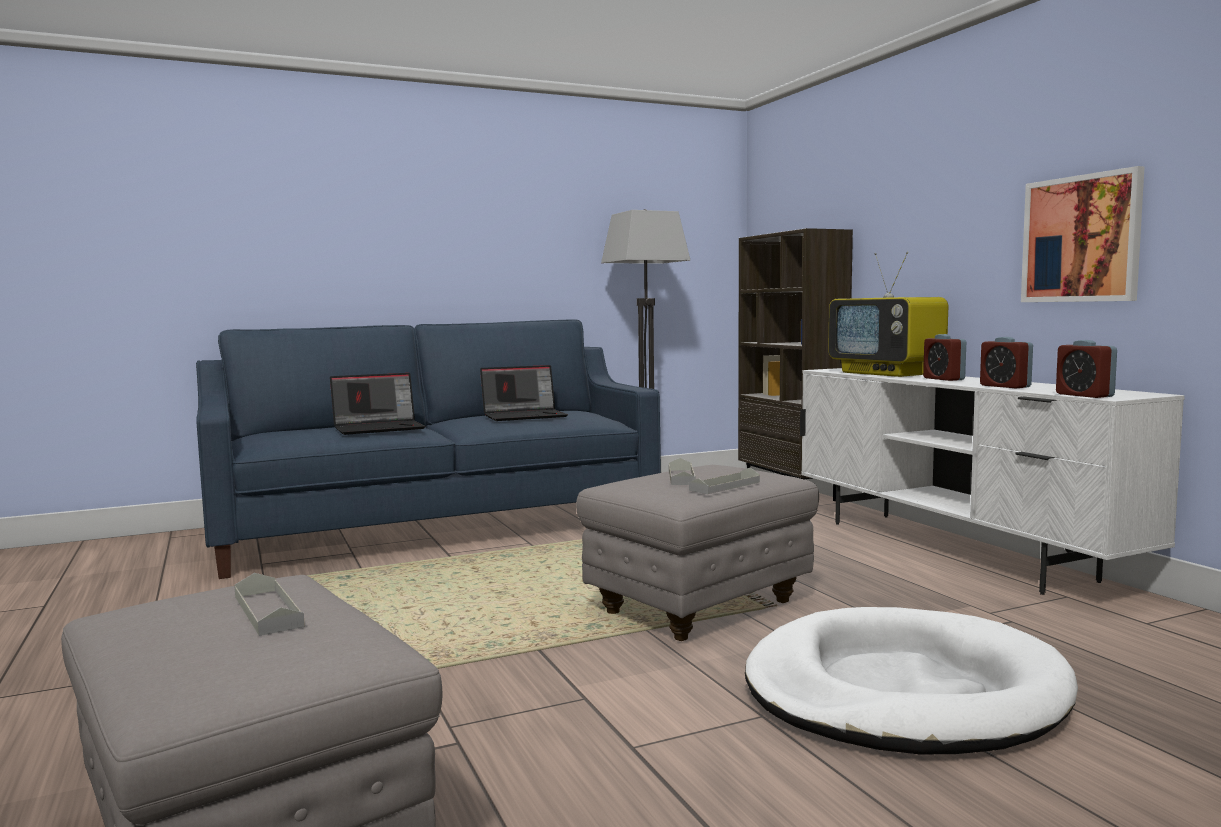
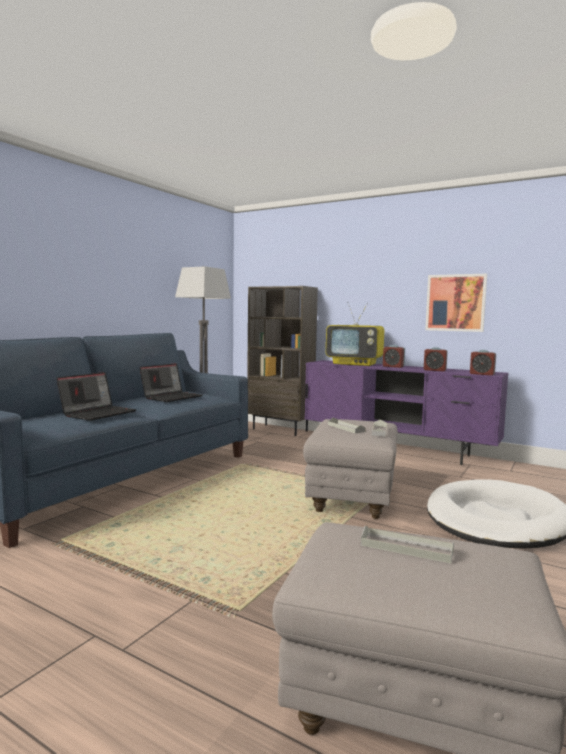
camera: 35 degrees left, 0 degrees up
white tv stand [800,368,1185,595] -> purple tv stand [304,360,509,465]

